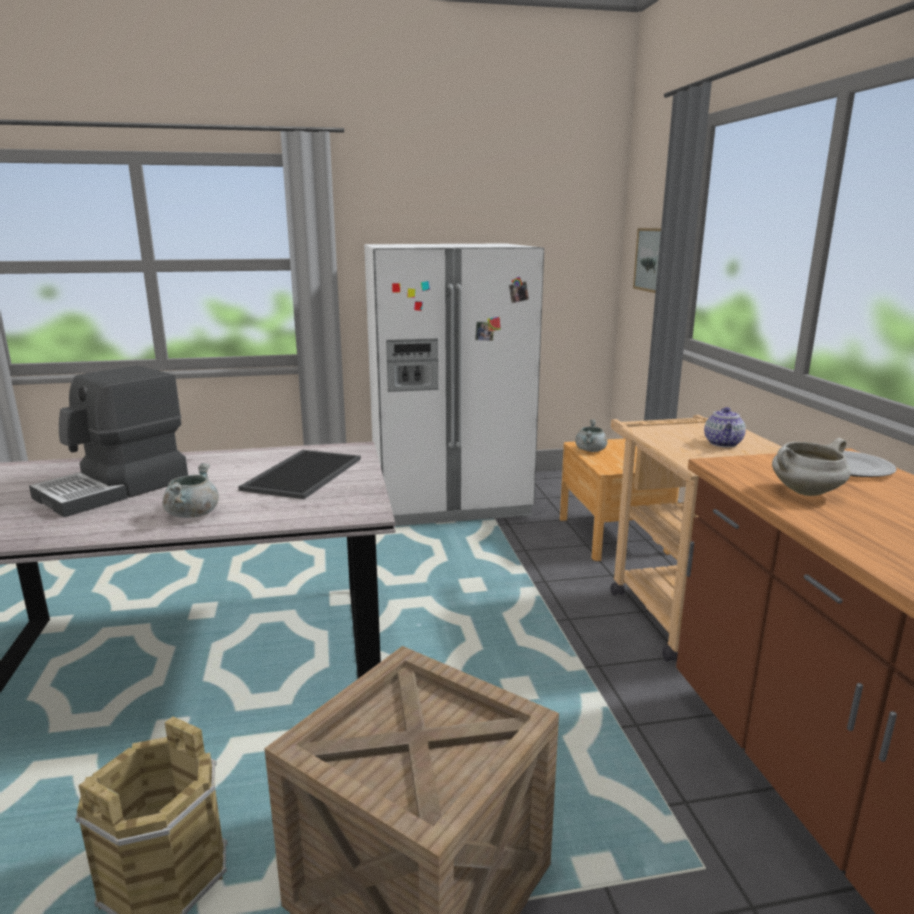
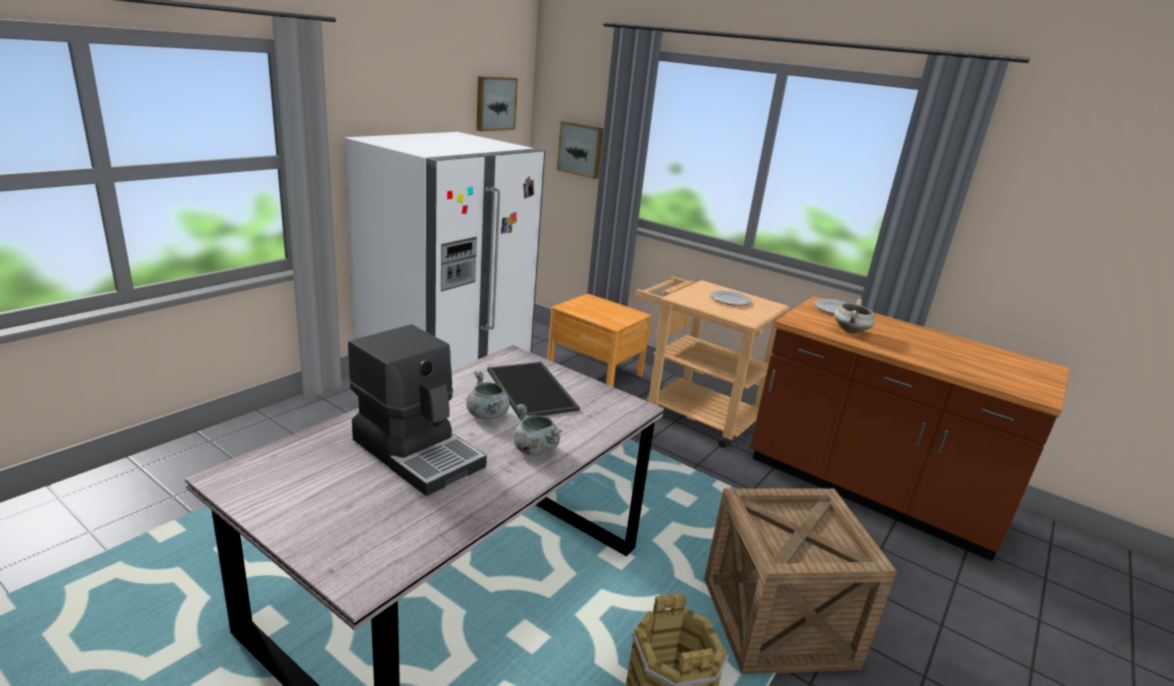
camera: 45 degrees left, 5 degrees up
coffee machine [29,365,188,517] -> coffee machine turned 45 degrees counterclockwise [348,325,487,496]
grey cooking pot [575,419,607,452] -> grey cooking pot moved to [466,371,510,419]
teapot [704,407,746,447] -> plate [710,290,751,306]
none -> picture [476,76,518,131]

